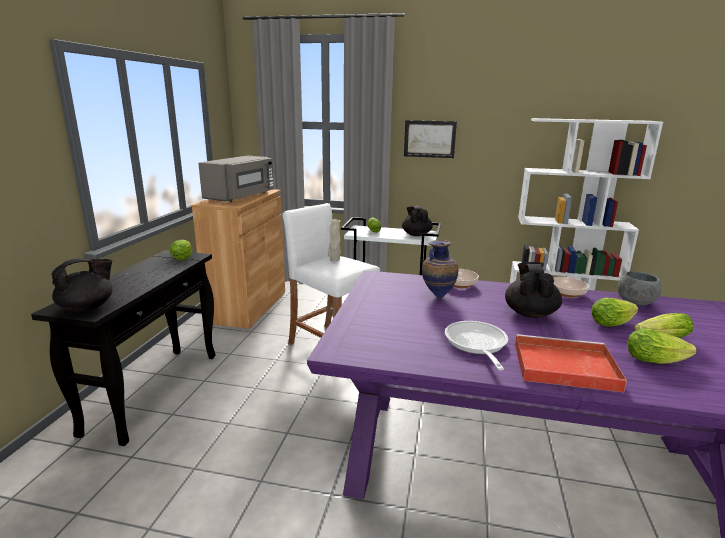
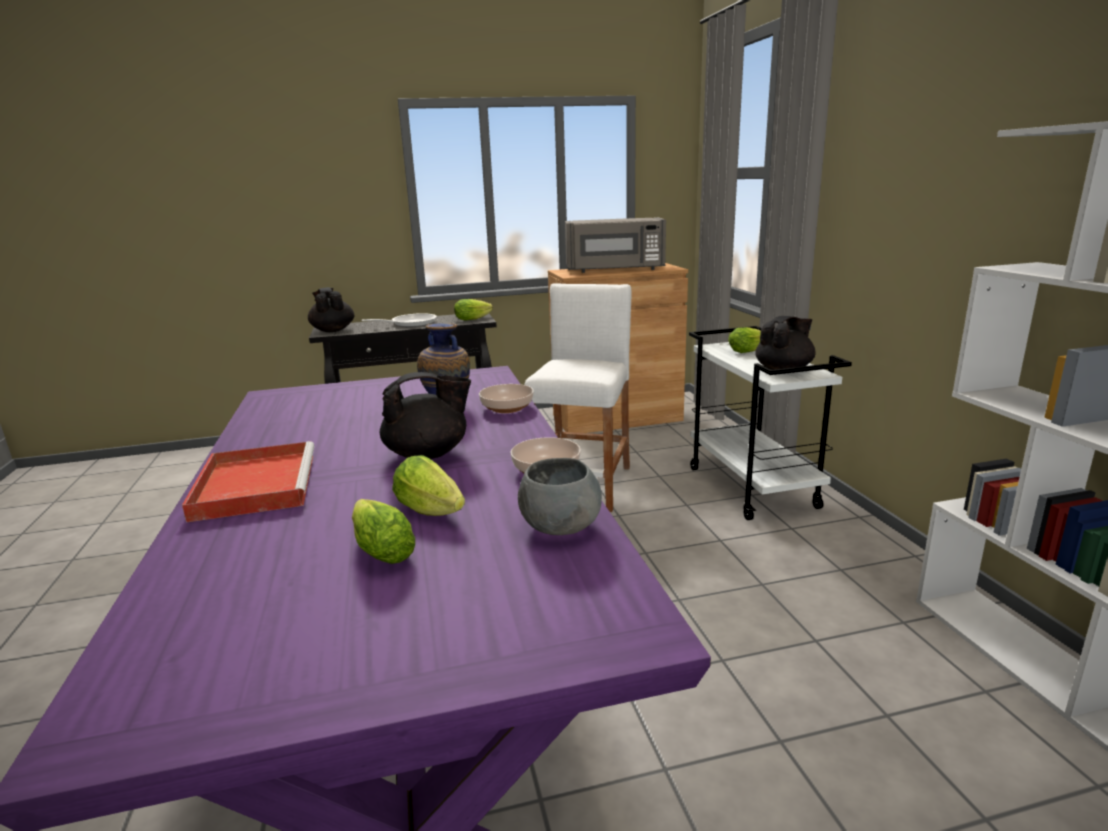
camera: 65 degrees right, 0 degrees up
black teapot [51,258,113,312] -> black teapot turned 135 degrees counterclockwise [308,287,354,332]
beige vase [328,219,341,261] -> none
picture [404,120,457,158] -> none
frying pan [445,321,508,370] -> frying pan moved to [361,313,436,327]
lettuce [627,328,696,364] -> none

